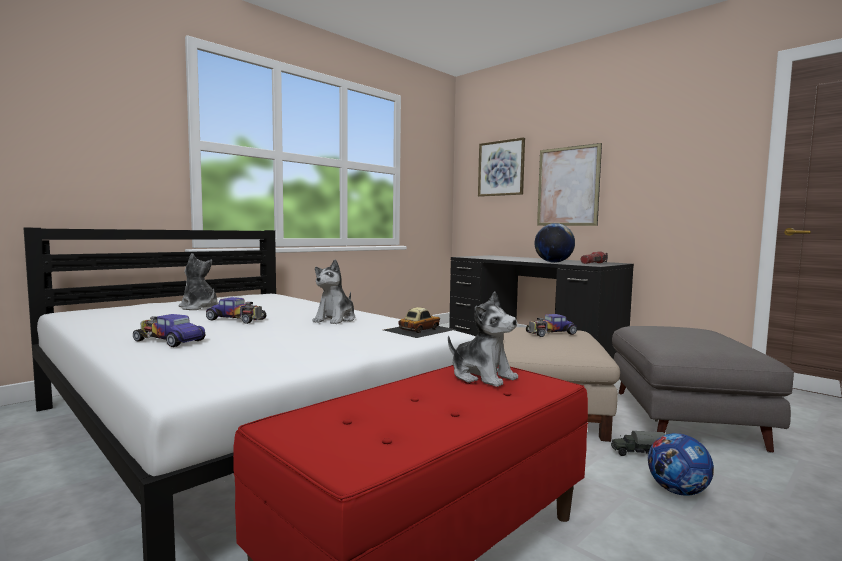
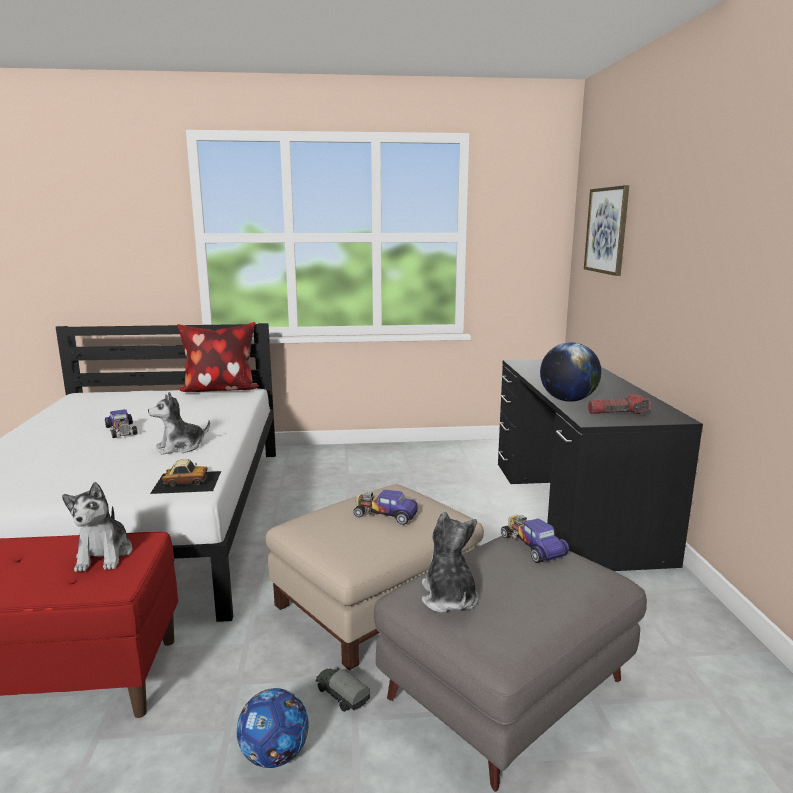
camera: 40 degrees right, 10 degrees up
toy car [133,314,205,347] -> toy car moved to [501,515,569,563]
plush toy [179,253,218,310] -> plush toy moved to [422,511,479,613]
picture [537,143,602,226] -> none
none -> pillow [177,322,259,392]

